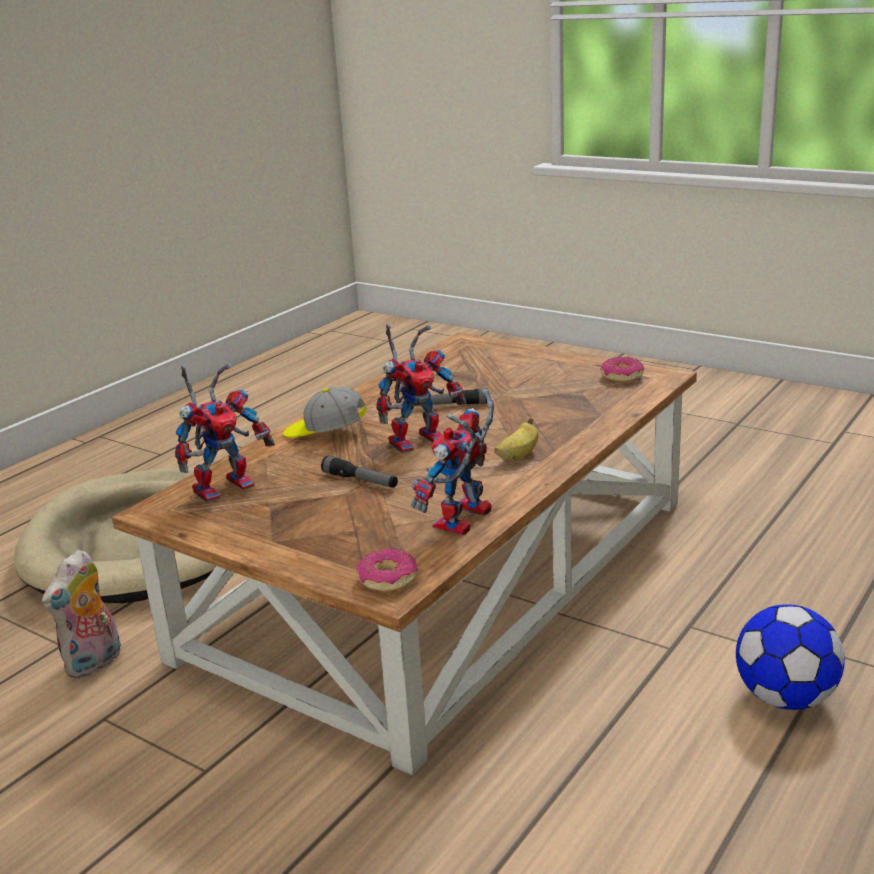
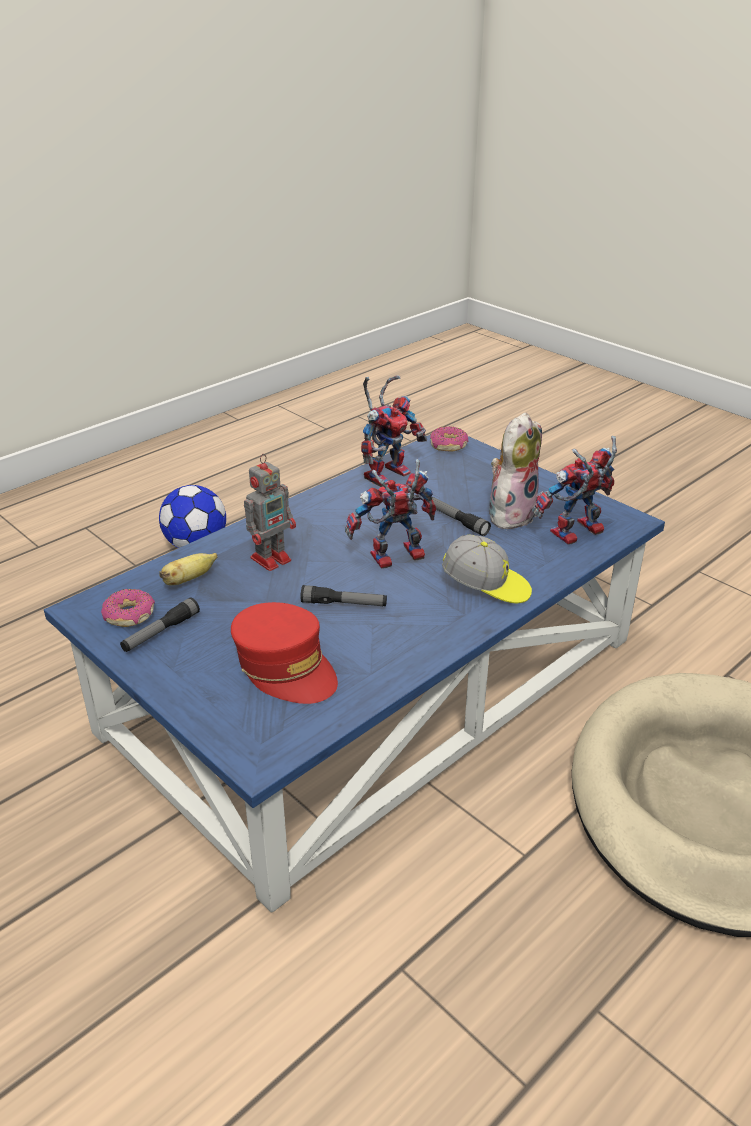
camera: 170 degrees left, 10 degrees up
plush toy [42,549,121,679] -> plush toy moved to [489,412,542,529]
brown coffee table [112,332,697,776] -> blue coffee table [44,434,665,913]
banana [494,418,539,461] -> banana moved to [159,553,217,585]
none -> flashlight [120,597,200,652]
none -> red cap [231,602,338,704]
none -> toy robot [244,454,296,571]

